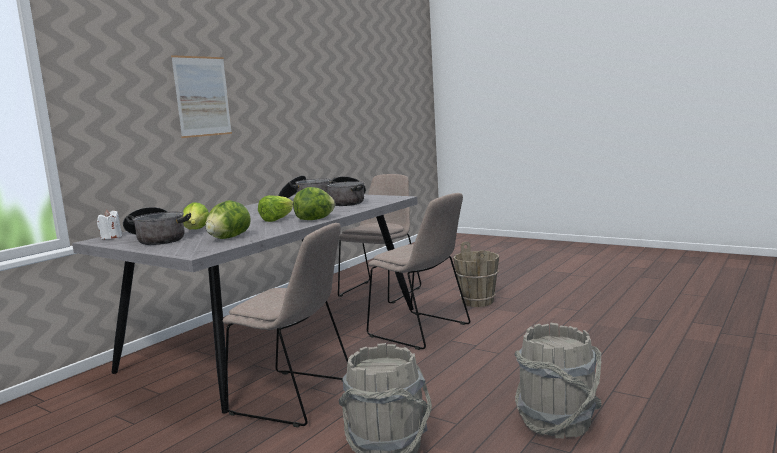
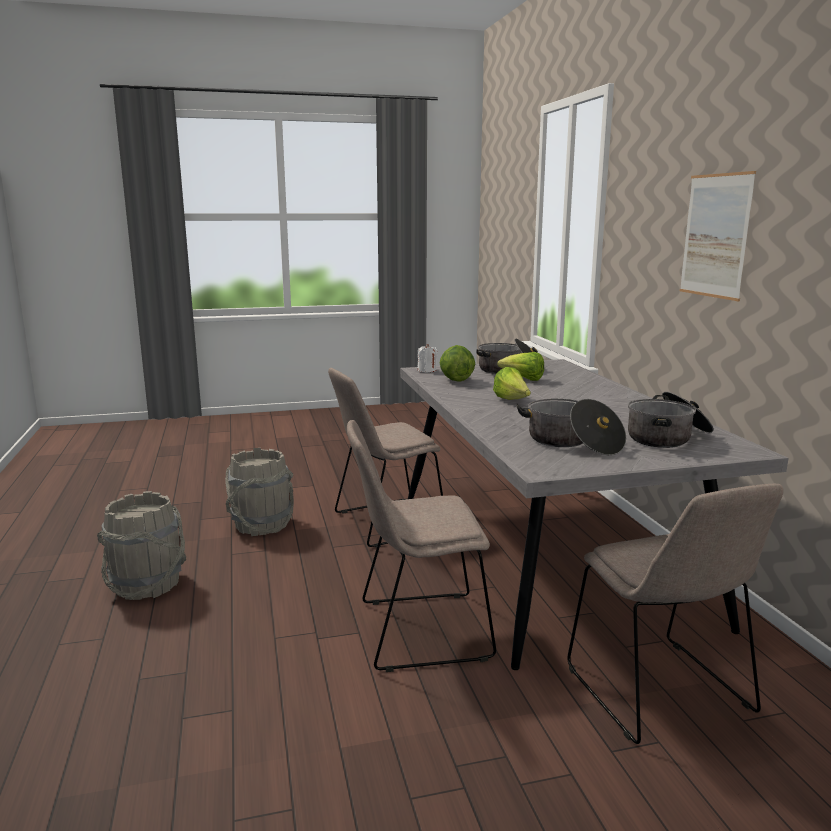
camera: 130 degrees right, 5 degrees up
white candle [97,210,122,239] -> white candle moved to [417,344,438,372]
lettuce [293,187,335,220] -> none
brown bucket [453,241,499,307] -> none

